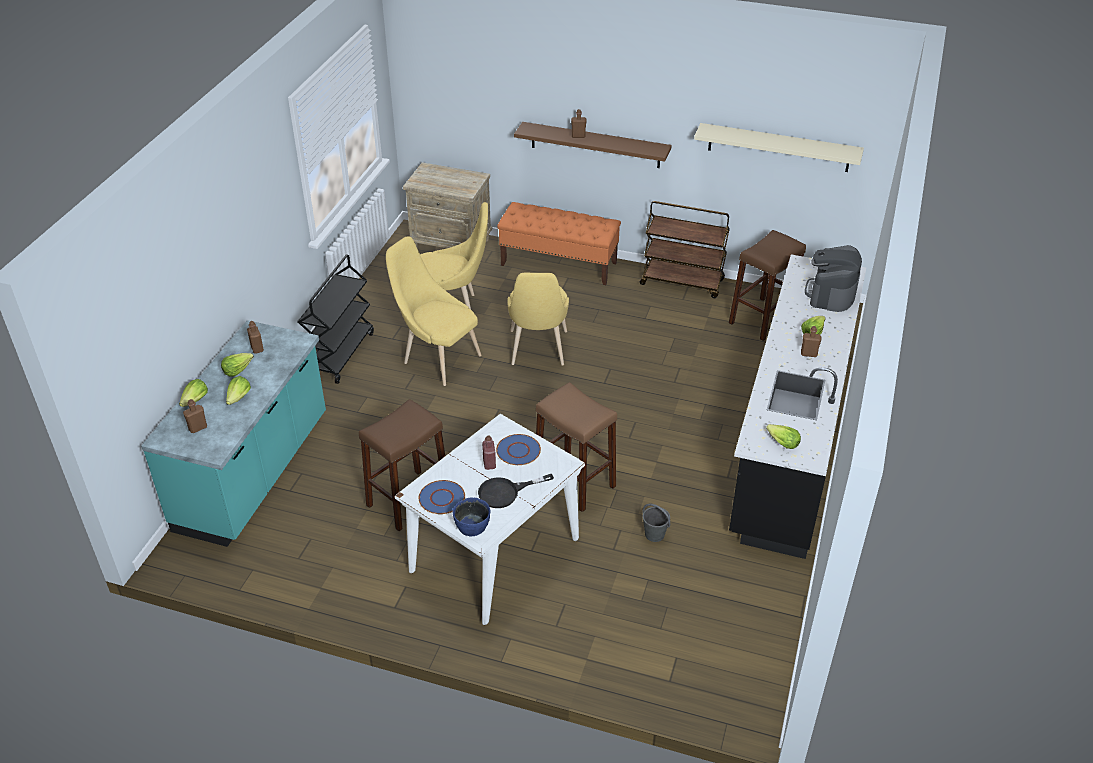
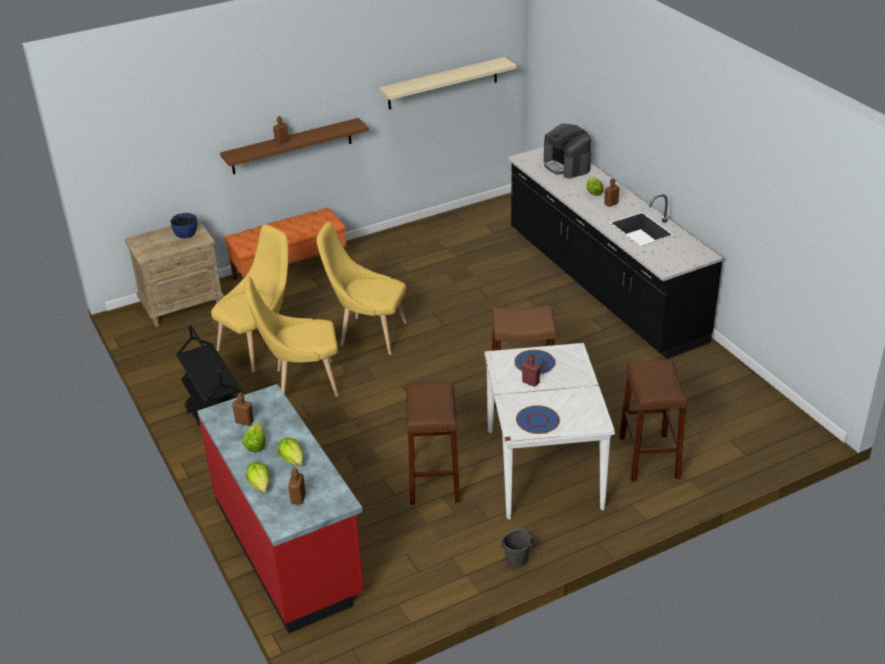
camera: 45 degrees left, 5 degrees down
turquoise counter [141,320,326,547] -> red counter [197,384,364,633]
blue bowl [452,497,490,536] -> blue bowl moved to [170,213,197,238]
black frying pan [478,474,554,508] -> none
yellow chair [507,273,569,366] -> yellow chair turned 150 degrees clockwise [317,222,407,355]
brown cart [640,201,730,298] -> none
grey bucket [642,504,670,542] -> grey bucket moved to [501,528,533,567]
brown stool [729,230,806,341] -> brown stool moved to [619,360,687,481]
lettuce [766,424,801,449] -> none

